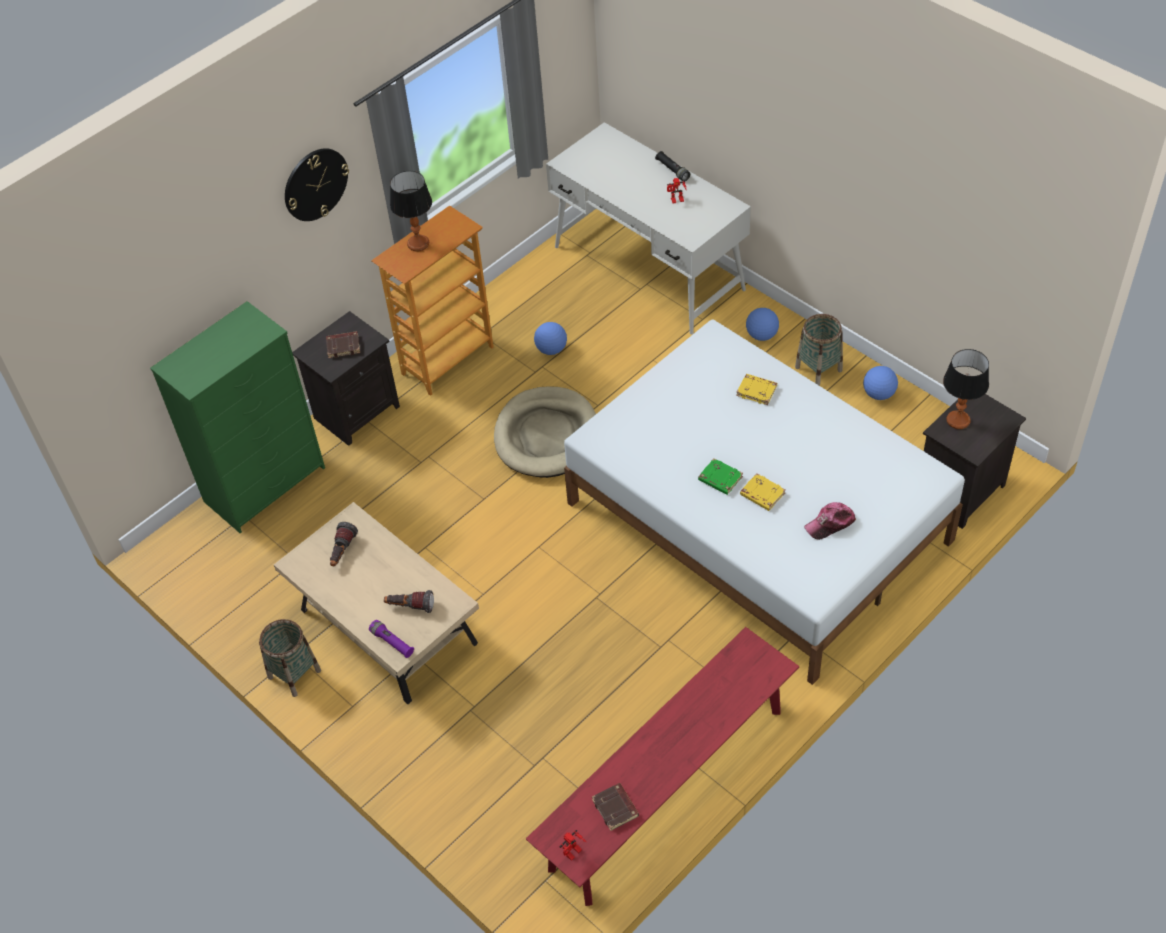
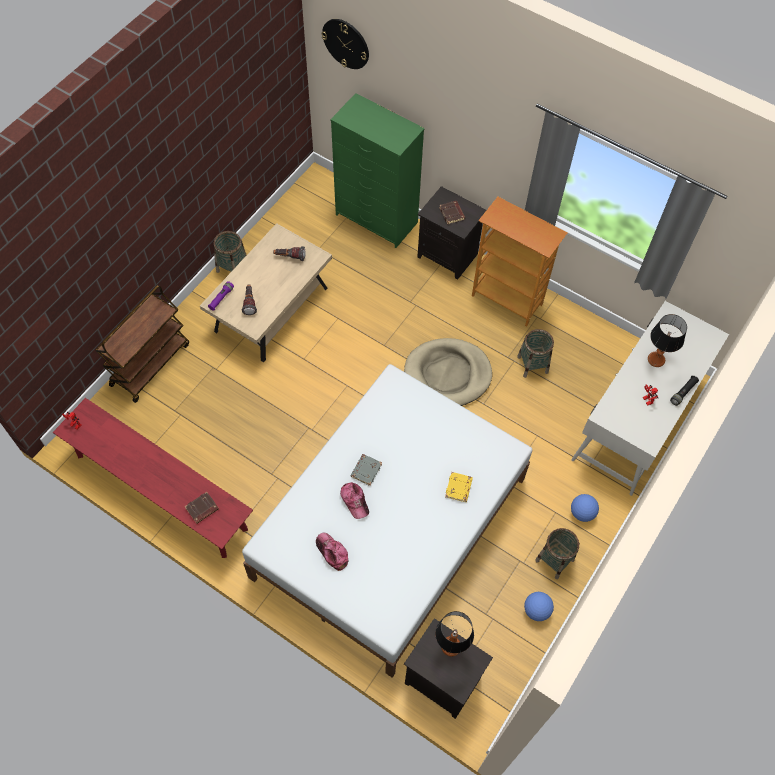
camera: 75 degrees right, 10 degrees up
wall clock [285,148,349,221] -> wall clock moved to [321,19,369,69]
table lamp [390,171,432,252] -> table lamp moved to [648,314,687,367]
football [534,322,567,355] -> basket [517,329,554,378]
brown book [592,783,639,831] -> brown book moved to [184,492,219,524]
green book [698,458,743,495] -> grey book [351,454,382,486]
yellow book [740,473,786,511] -> cap [340,482,369,519]
none -> brown cart [95,285,189,403]

